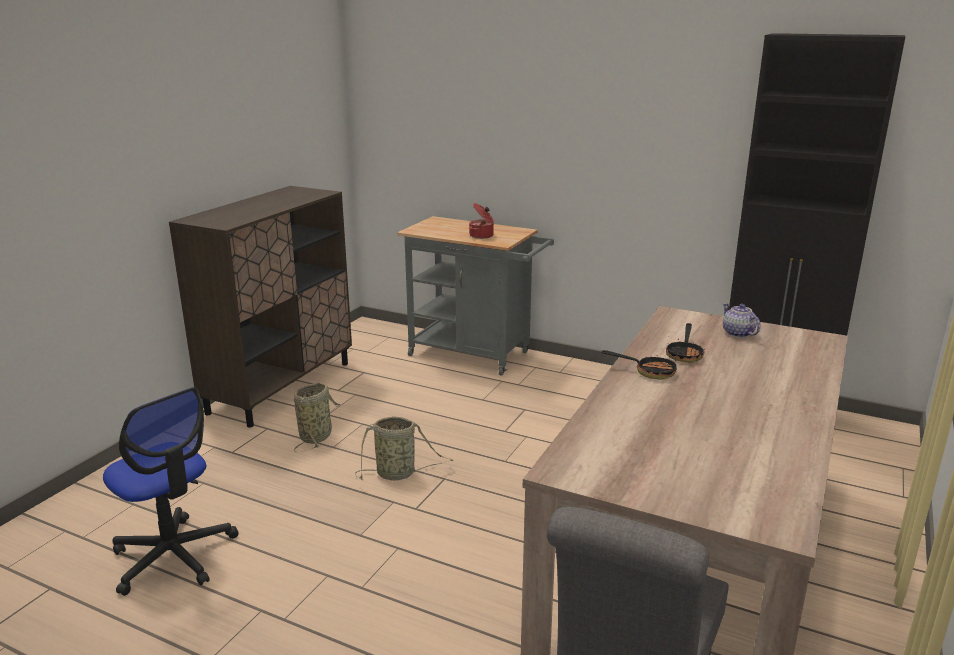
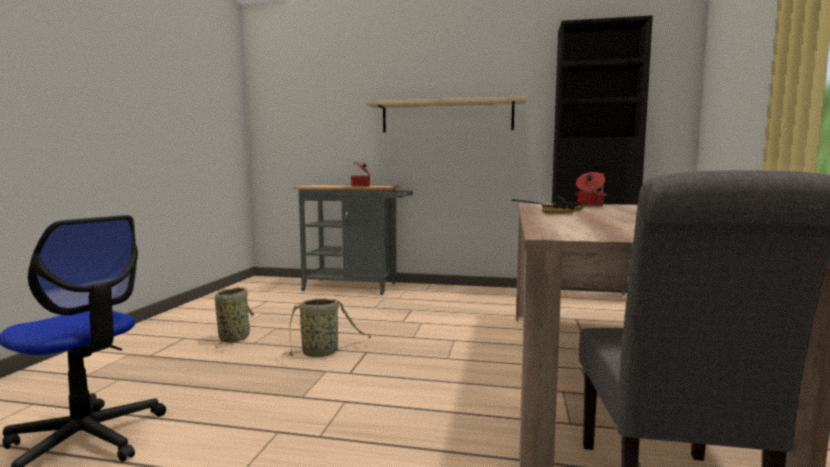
camera: 15 degrees left, 15 degrees down
brown cabinet [169,186,352,428] -> none
teapot [722,303,761,338] -> cooking pot [575,172,607,207]
none -> beige shelf [366,96,526,132]

